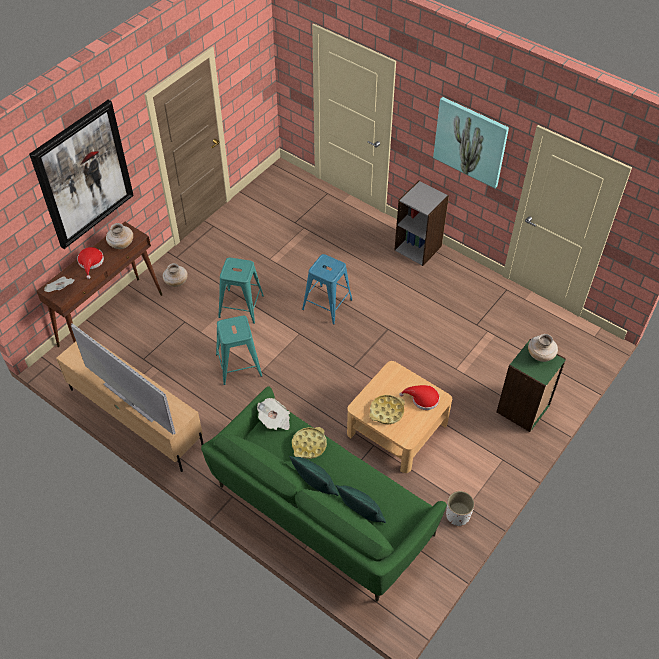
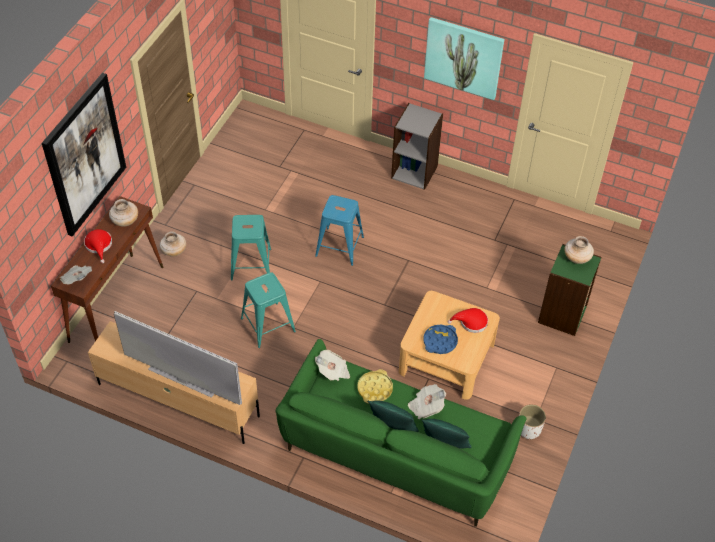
camera: 15 degrees left, 0 degrees up
yellow tray [369,395,405,424] -> blue tray [424,325,458,354]
none -> newspaper [408,384,446,419]

